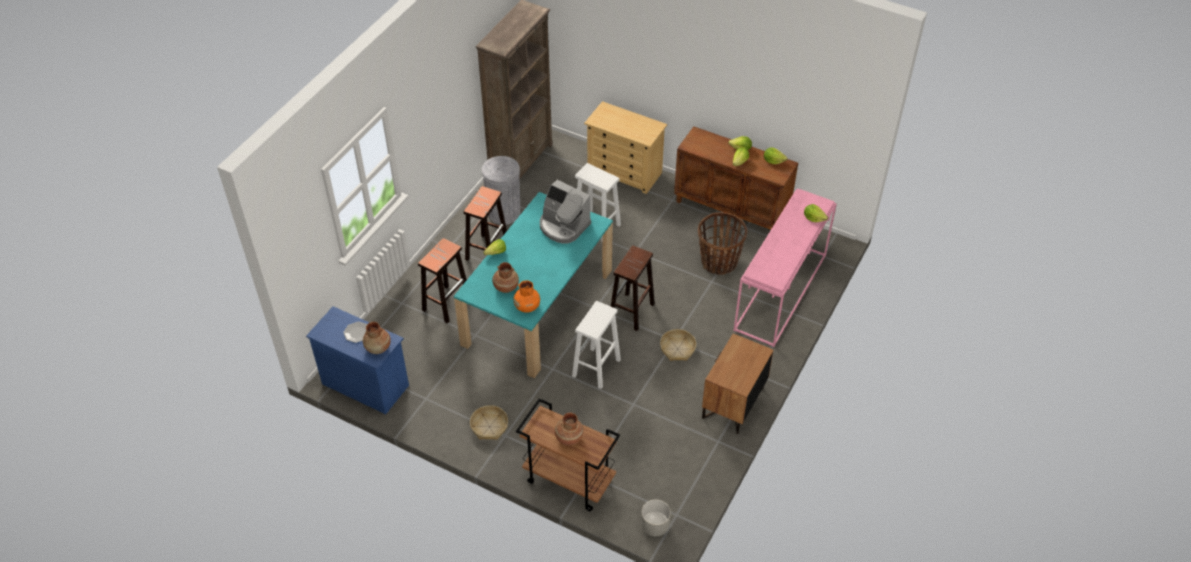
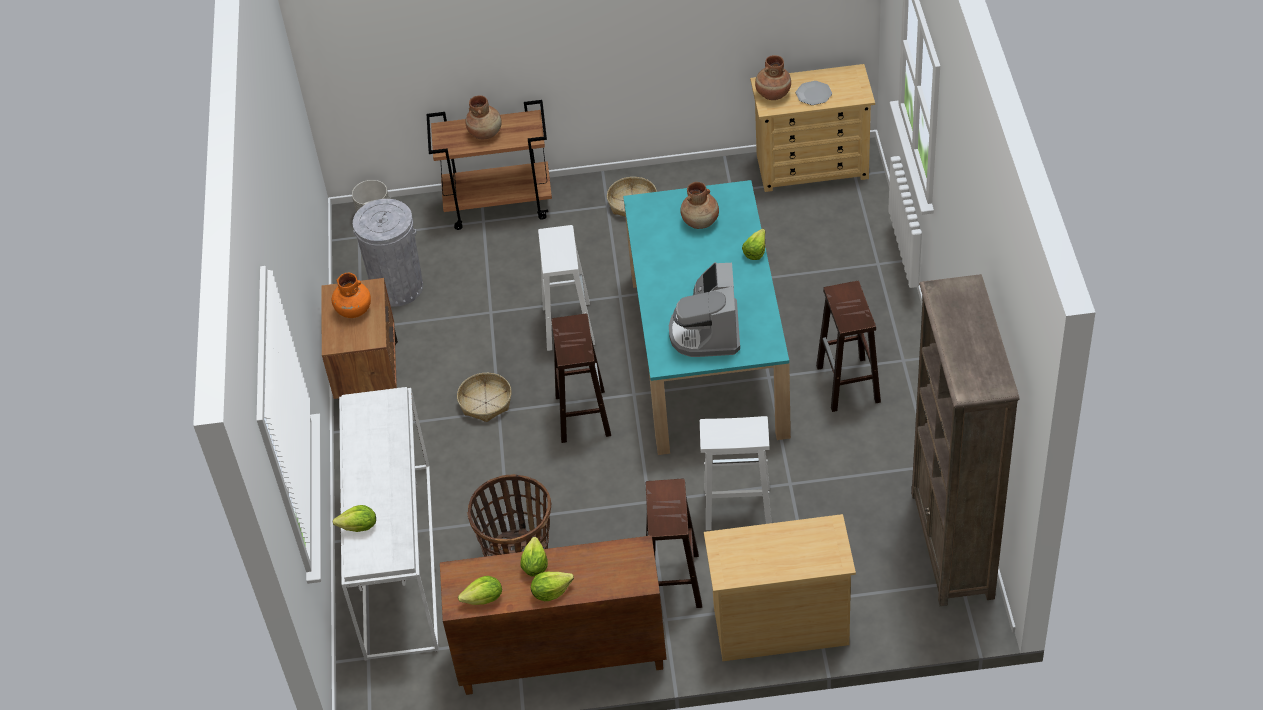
camera: 150 degrees right, 0 degrees up
blue dresser [306,306,409,414] -> beige dresser [750,64,875,192]
brown stool [418,238,467,324] -> brown stool moved to [645,479,702,608]
grey trash can [482,156,521,225] -> grey trash can moved to [353,199,423,307]
orange vase [513,280,540,313] -> orange vase moved to [332,273,371,318]
coffee machine [540,180,591,243] -> coffee machine turned 90 degrees counterclockwise [669,262,740,357]
pink console table [734,189,837,347] -> white console table [339,387,439,661]

